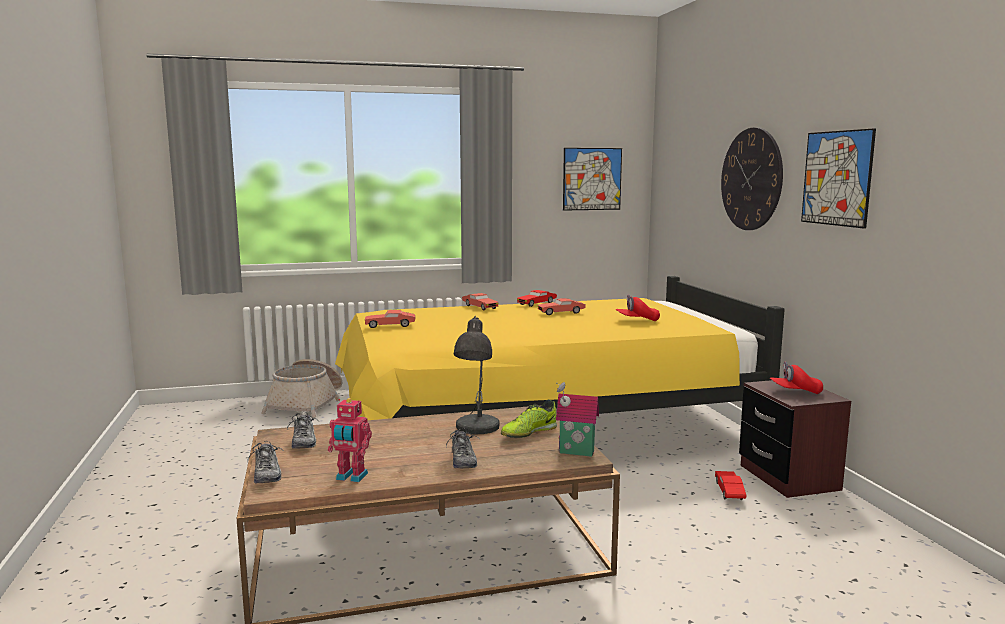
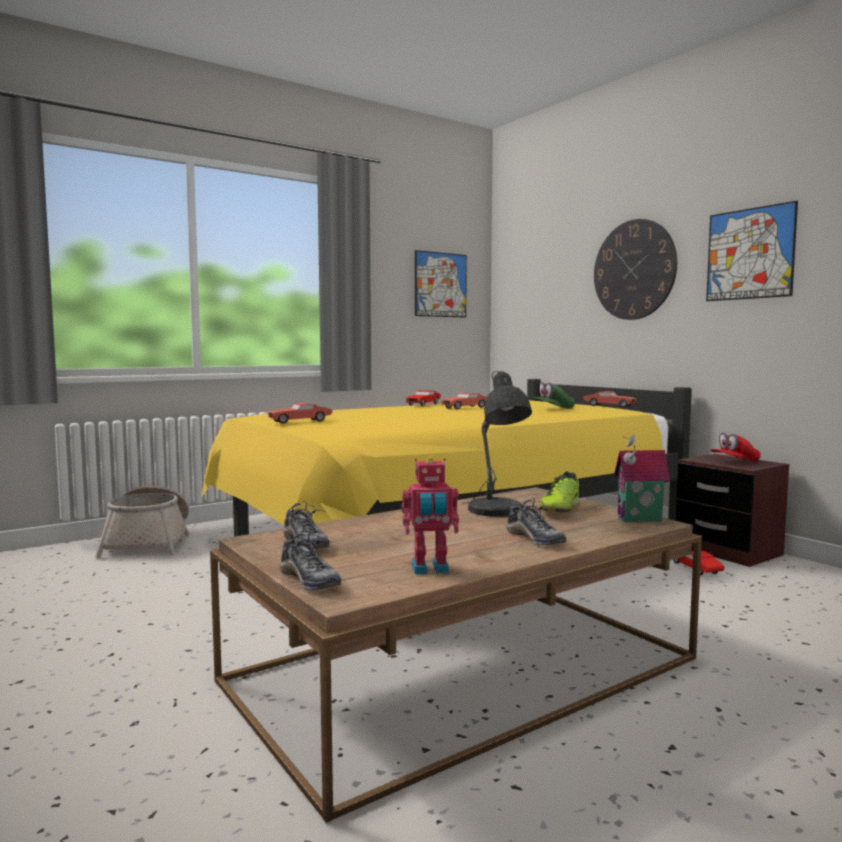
camera: 20 degrees left, 5 degrees down
red toy car [462,293,498,310] -> red toy car moved to [583,391,636,408]
red cap [615,295,660,321] -> green cap [531,382,575,409]

